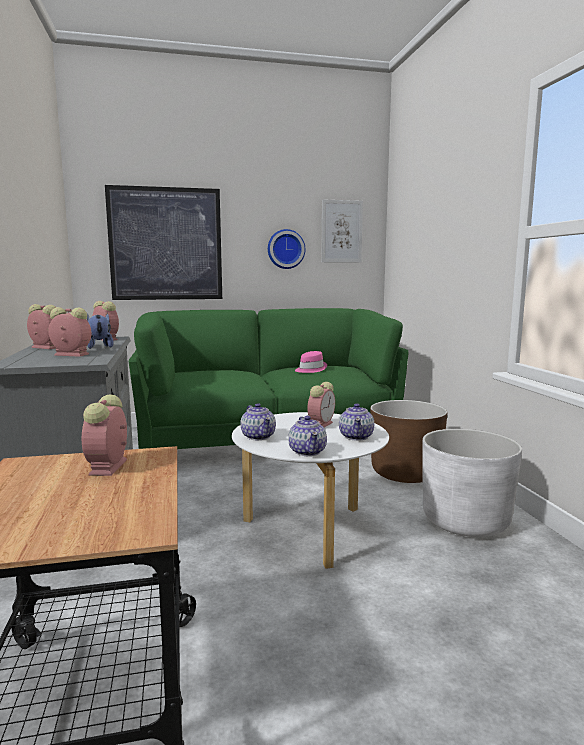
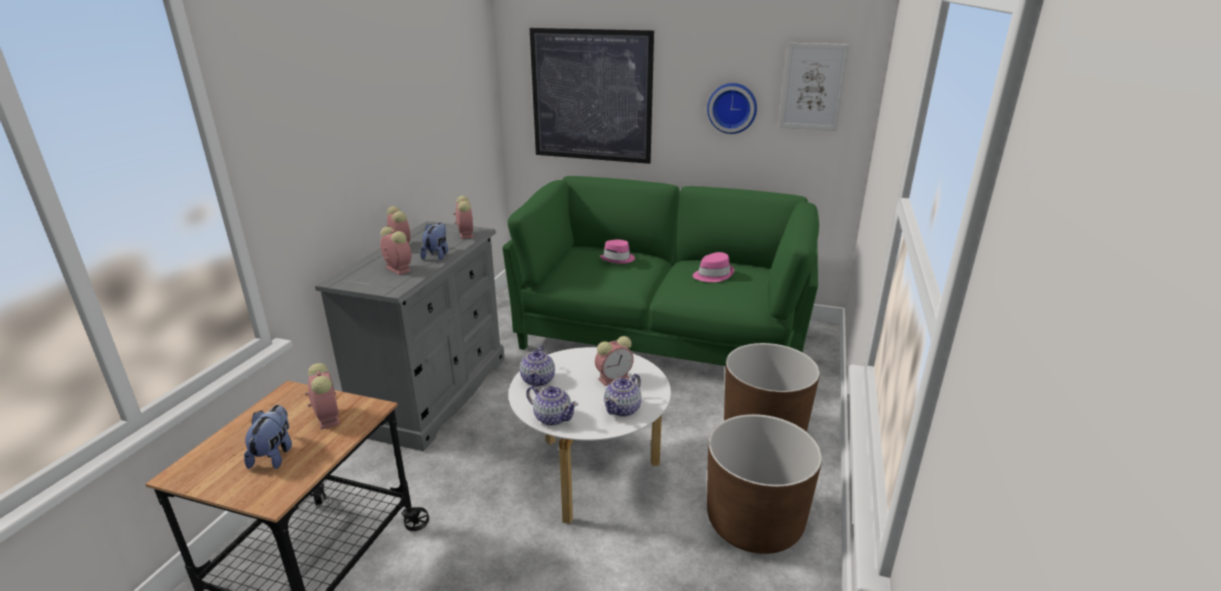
camera: 30 degrees right, 15 degrees up
alarm clock [82,395,127,476] -> alarm clock turned 120 degrees clockwise [305,363,340,430]
teapot [288,416,327,456] -> teapot turned 75 degrees counterclockwise [526,386,578,426]
white planter [423,429,522,537] -> brown planter [707,414,822,554]
none -> plush toy [244,405,292,469]
none -> pink hat [600,239,635,264]

